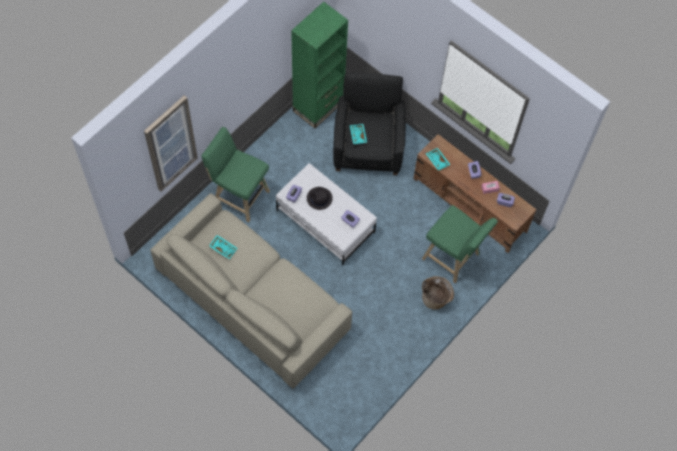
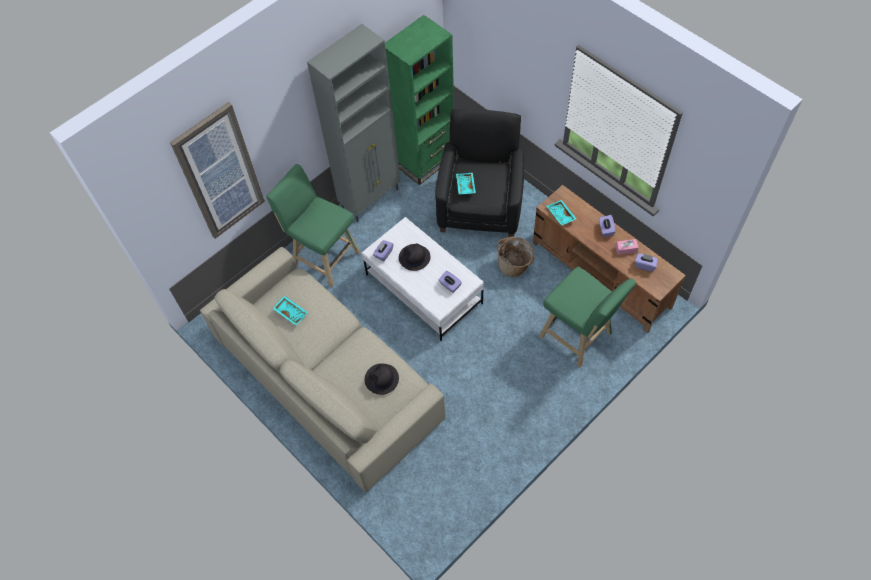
camera: 10 degrees right, 5 degrees down
basket [422,276,454,310] -> basket moved to [497,237,535,277]
none -> grey cabinet [307,24,400,222]
none -> black hat [365,363,399,395]

